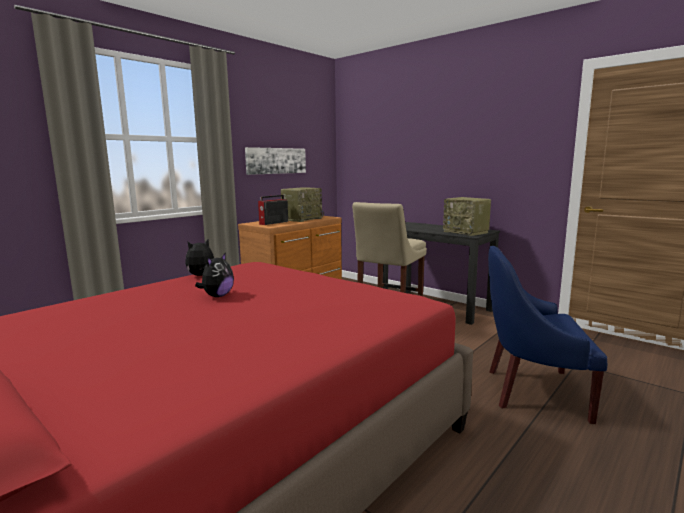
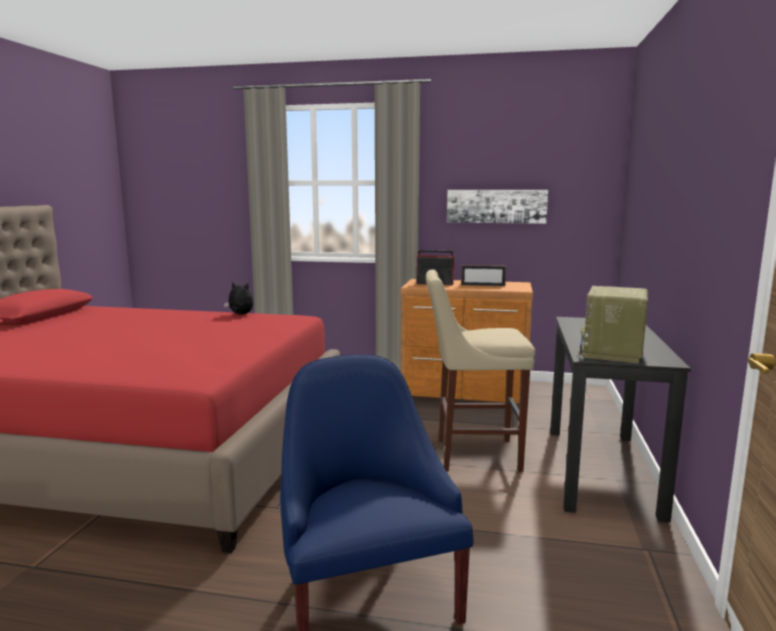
camera: 60 degrees right, 0 degrees up
plush toy [195,253,234,297] -> none
radio [281,187,324,222] -> picture frame [461,265,506,286]

